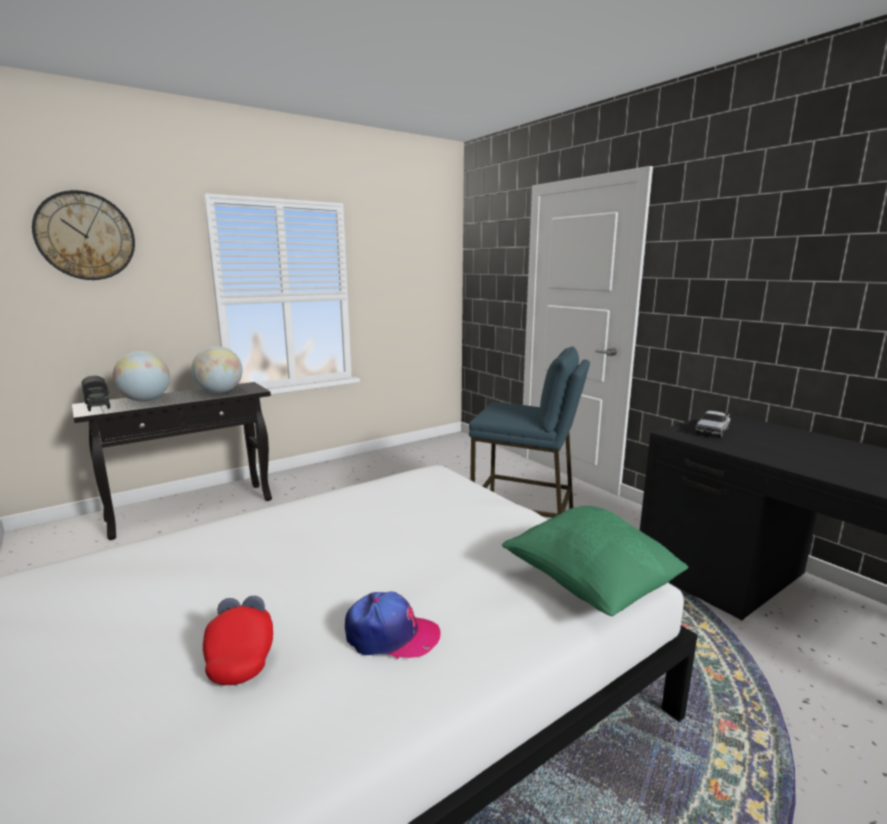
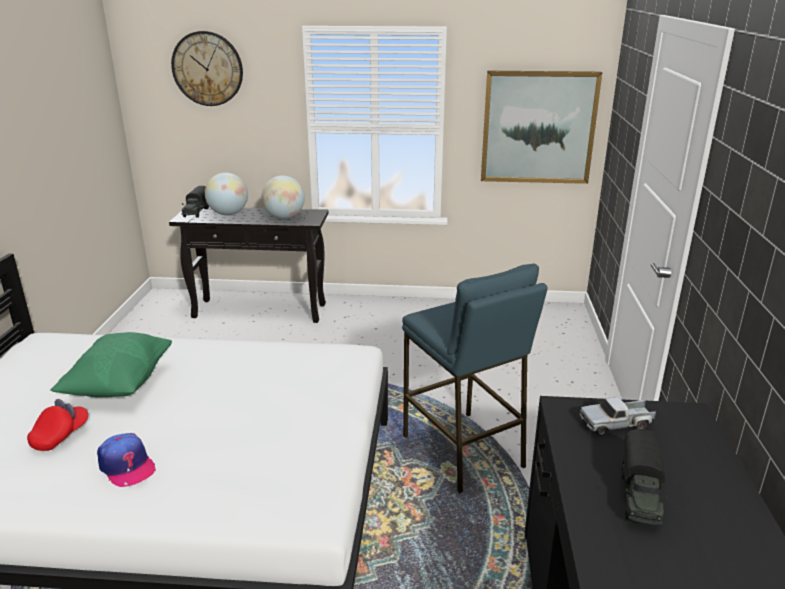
camera: 40 degrees right, 10 degrees up
green pillow [502,506,688,616] -> green pillow moved to [50,332,172,397]
none -> picture [481,71,602,184]
none -> toy truck [621,429,668,525]

